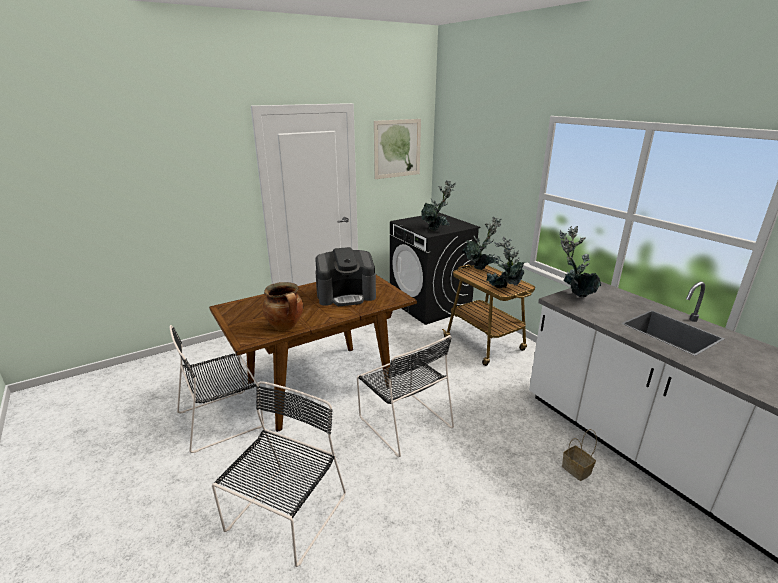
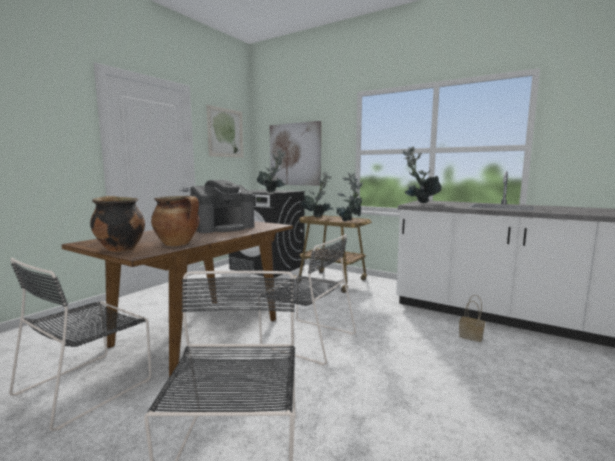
camera: 25 degrees left, 15 degrees down
none -> cooking pot [90,196,145,252]
none -> picture [270,121,321,186]

